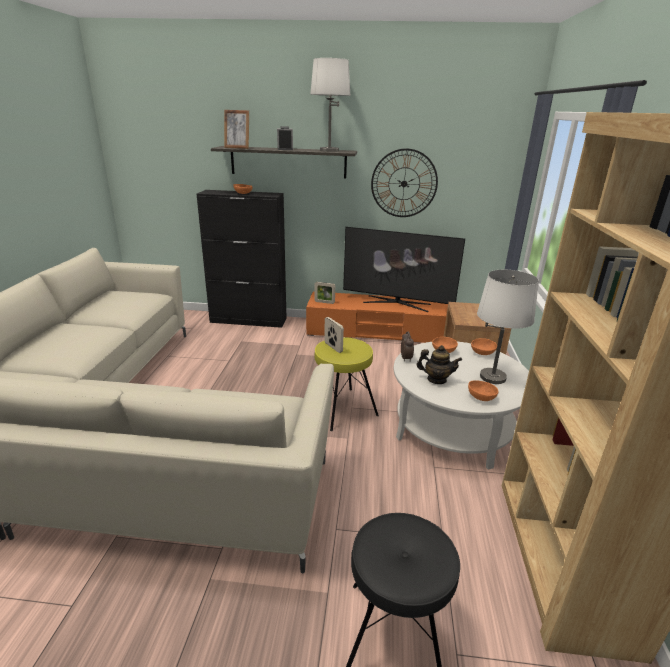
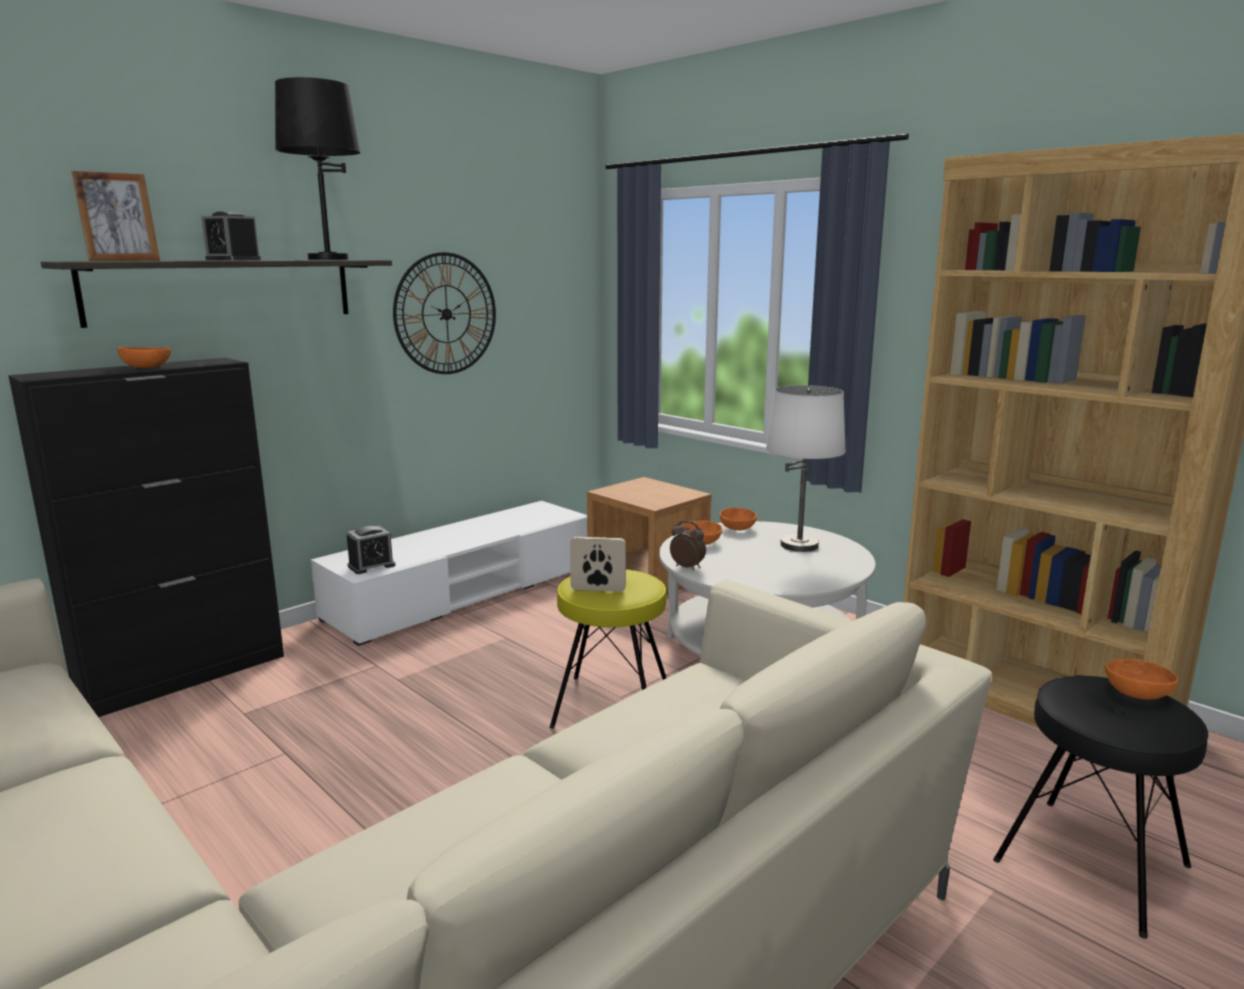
camera: 50 degrees left, 10 degrees down
orange tv stand [306,291,448,343] -> white tv stand [311,501,587,646]
white table lamp [310,58,351,152] -> black table lamp [275,77,360,260]
picture frame [314,282,335,304] -> alarm clock [347,526,395,574]
television [343,227,465,312] -> none
teapot [417,345,462,384] -> none
orange bowl [468,380,499,401] -> orange bowl moved to [1105,659,1178,700]

